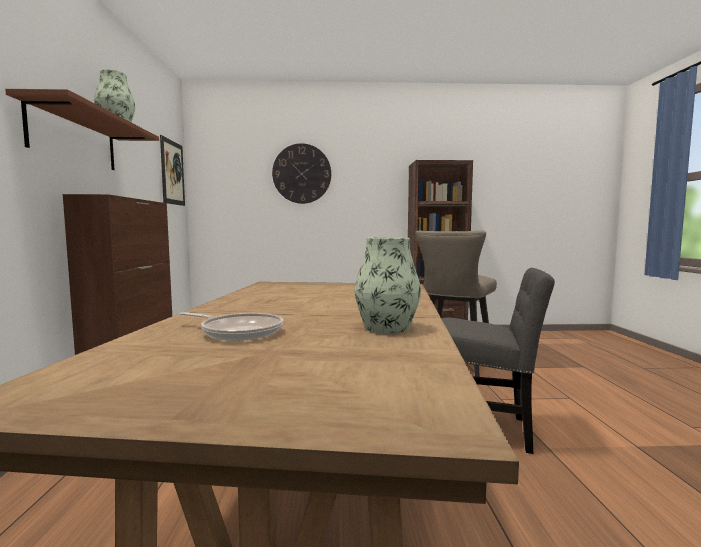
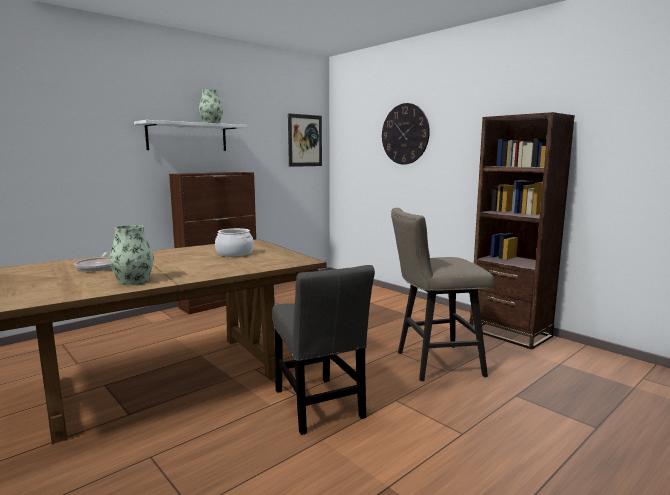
camera: 50 degrees right, 5 degrees up
brown shelf [5,89,159,170] -> white shelf [134,120,247,151]
none -> cooking pot [215,228,254,257]

